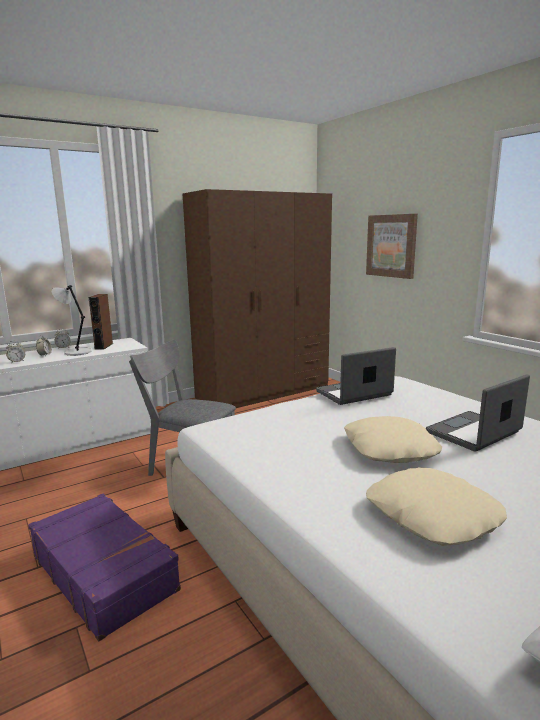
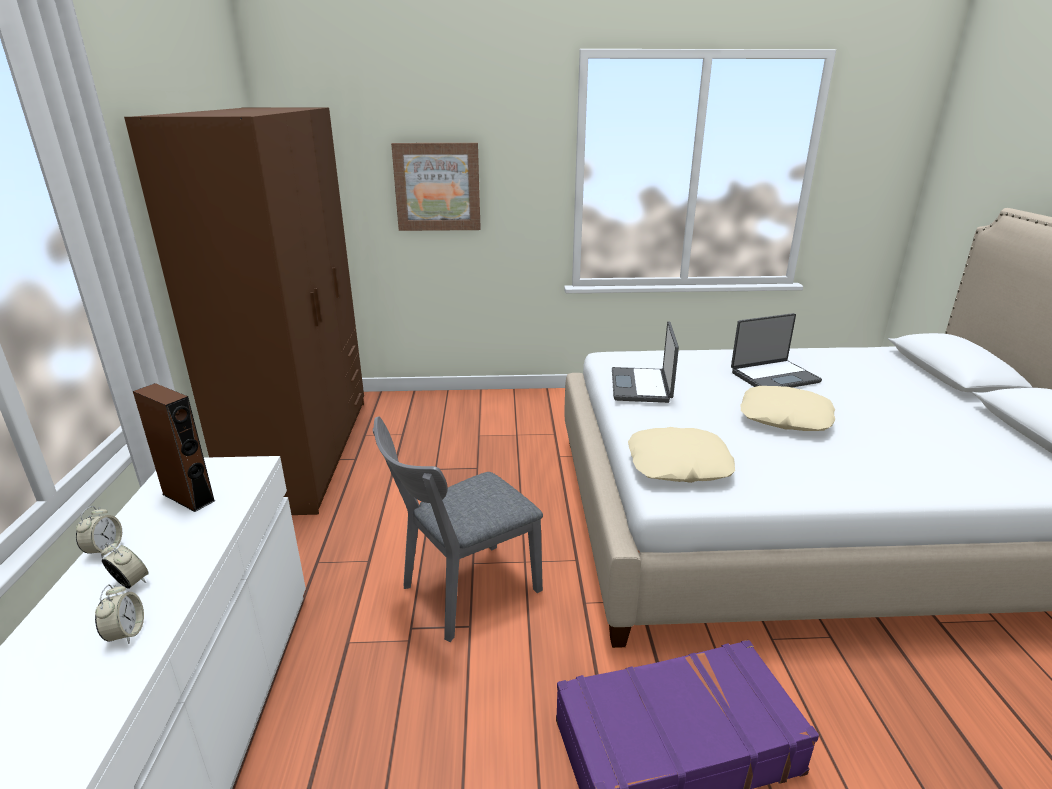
camera: 60 degrees left, 10 degrees up
grey table lamp [52,285,91,356] -> none
beige pillow [366,467,507,546] -> beige pillow moved to [628,427,735,483]
laptop [426,375,530,452] -> laptop turned 105 degrees counterclockwise [731,313,822,388]

